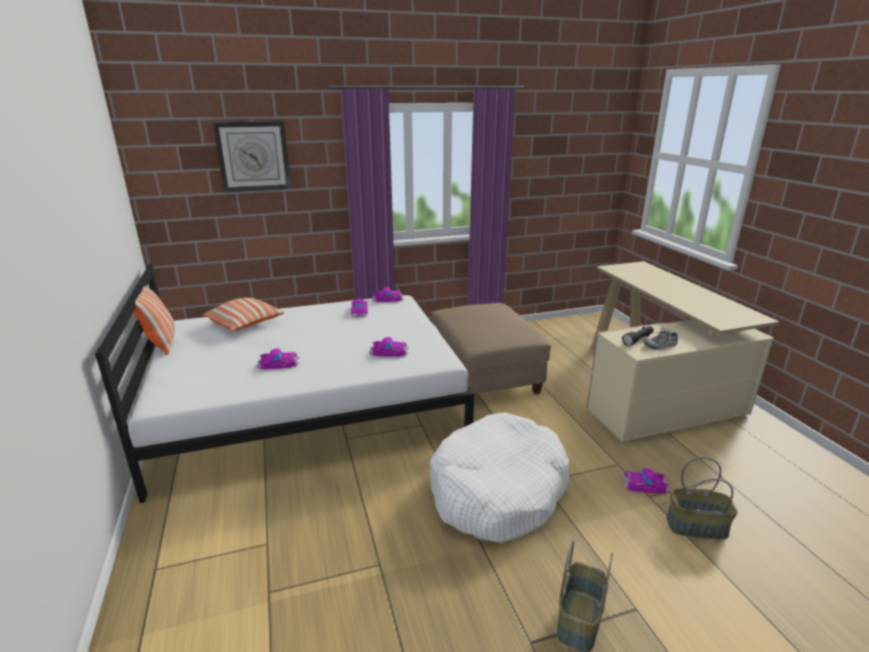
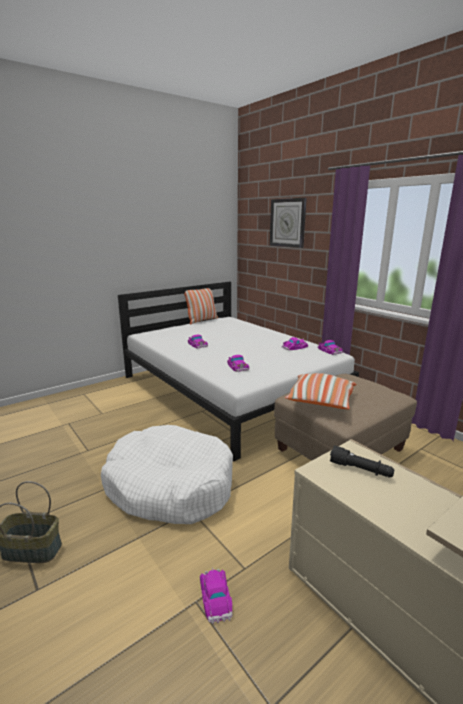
camera: 70 degrees right, 5 degrees down
pillow [203,298,284,331] -> pillow moved to [285,373,357,409]
shoe [644,328,678,350] -> none
basket [667,457,738,539] -> none

